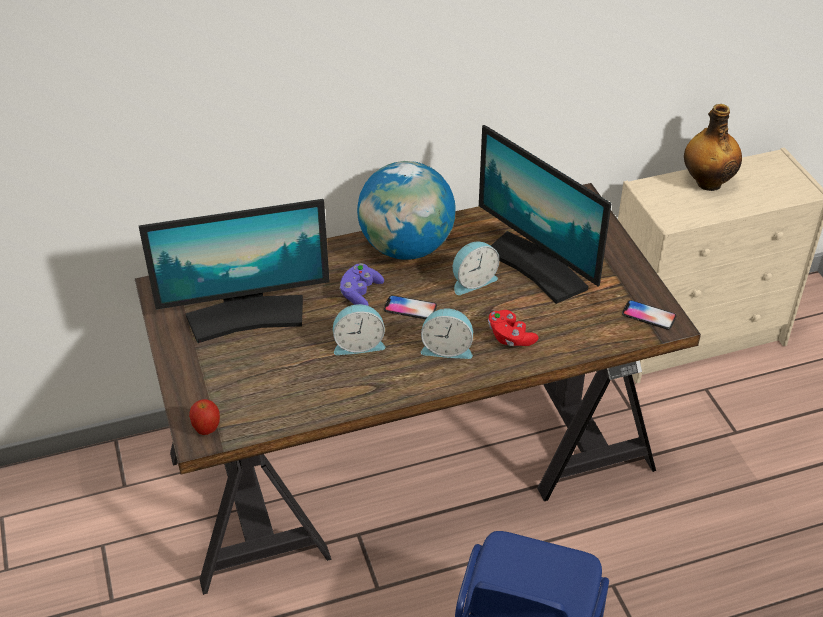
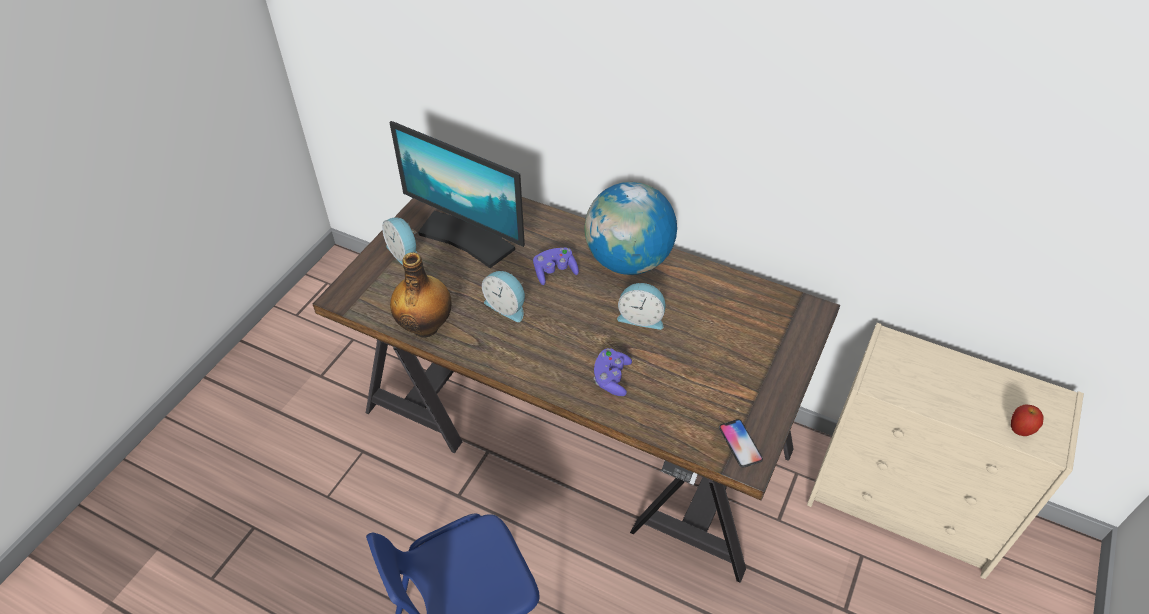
camera: 45 degrees right, 5 degrees up
apple [189,399,220,435] -> apple moved to [1011,405,1044,436]
phone [384,295,437,319] -> none
alarm clock [421,309,473,359] -> alarm clock moved to [382,217,417,265]
monitor [479,125,611,304] -> none
red game controller [488,310,538,346] -> purple game controller [594,348,632,396]
bottle [684,104,742,191] -> bottle moved to [390,252,451,338]

